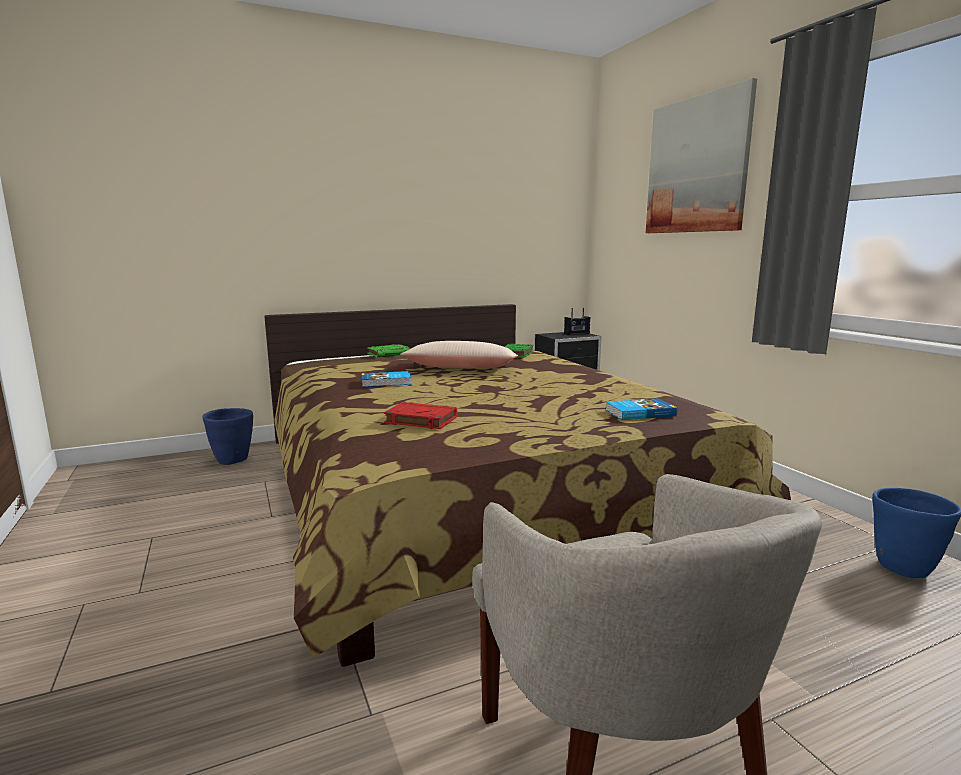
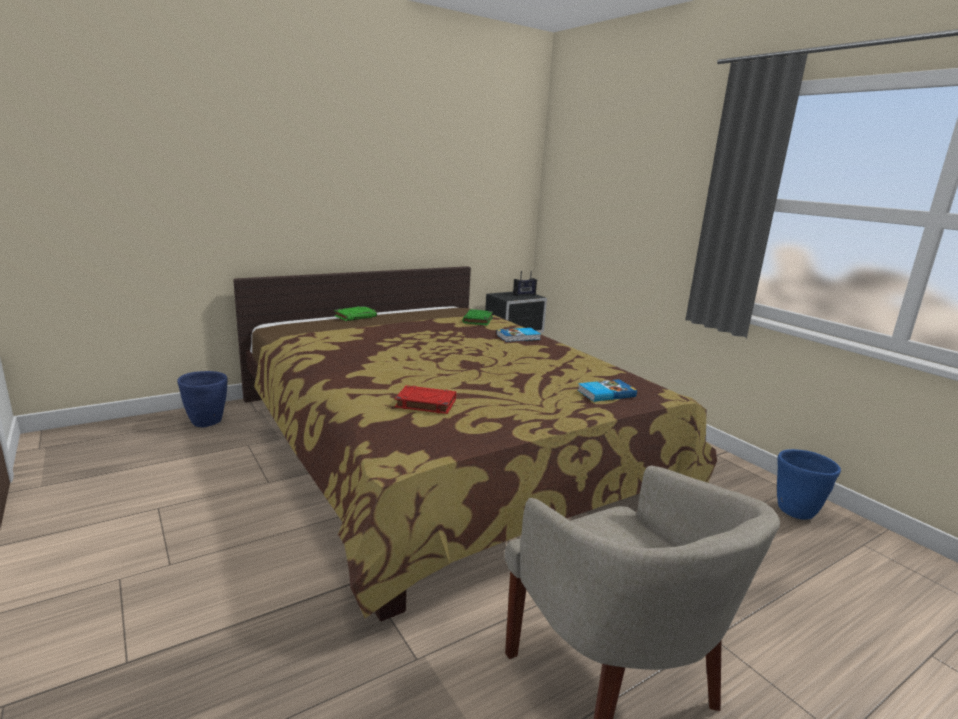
camera: 10 degrees left, 5 degrees up
book [362,371,412,387] -> book moved to [497,328,541,342]
beige pillow [400,341,518,369] -> none
picture [646,78,757,233] -> none

